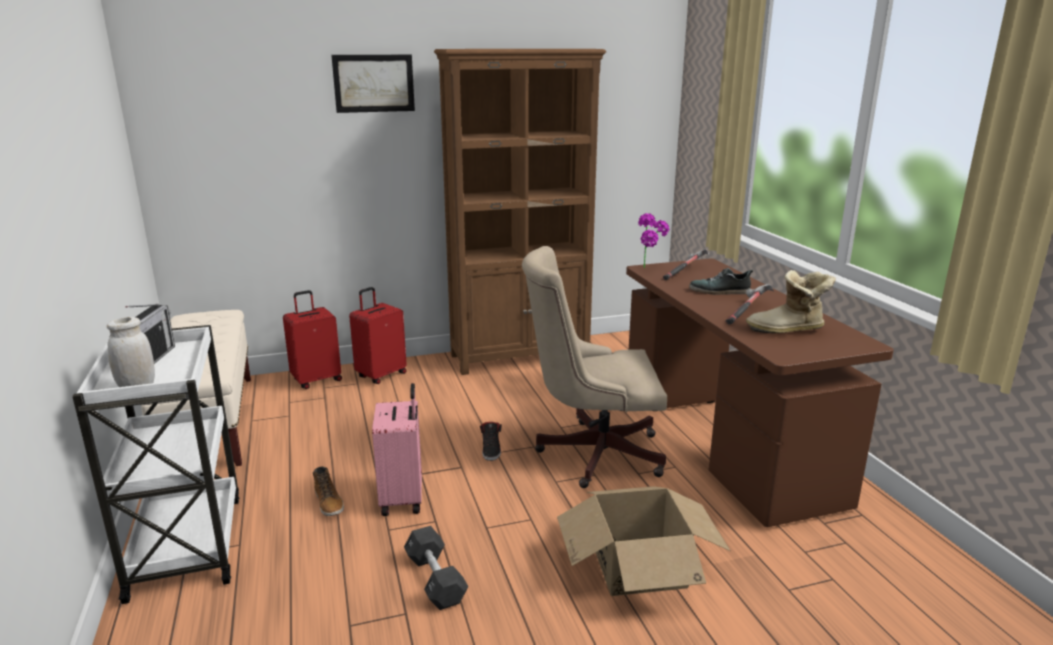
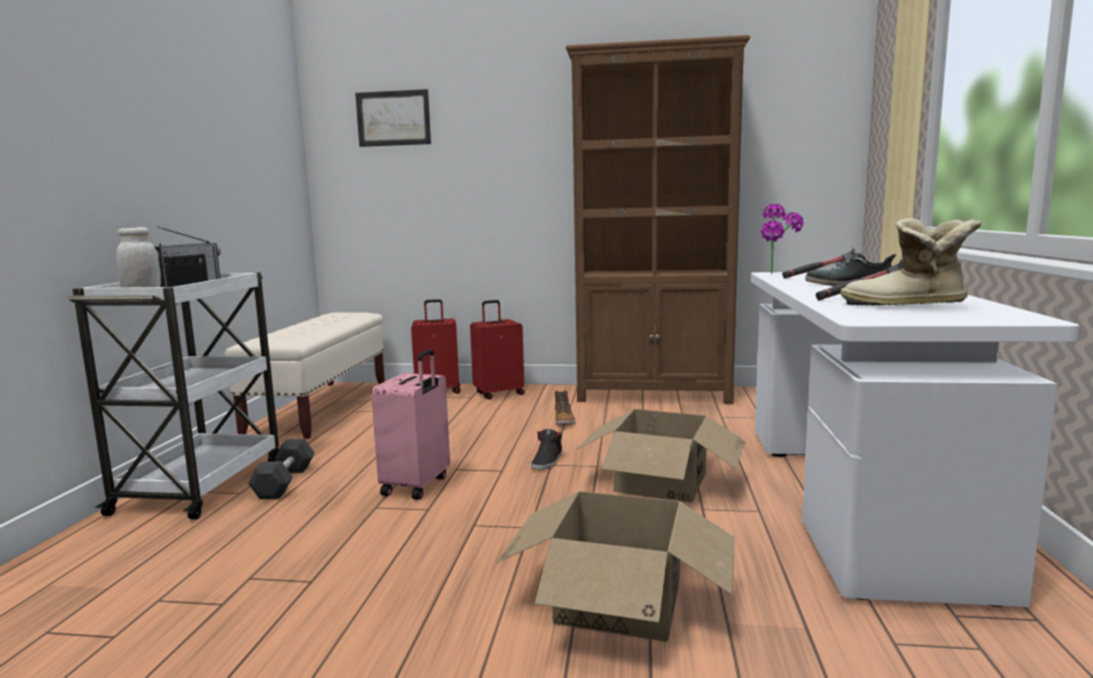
camera: 25 degrees right, 10 degrees down
boot [313,467,344,516] -> boot moved to [555,390,575,425]
picture [331,55,415,113] -> picture moved to [355,89,431,147]
black dumbbell [404,526,469,610] -> black dumbbell moved to [248,439,315,499]
beige office chair [522,246,667,488] -> cardboard box [576,409,745,503]
brown desk [626,259,894,527] -> white desk [751,272,1079,607]

